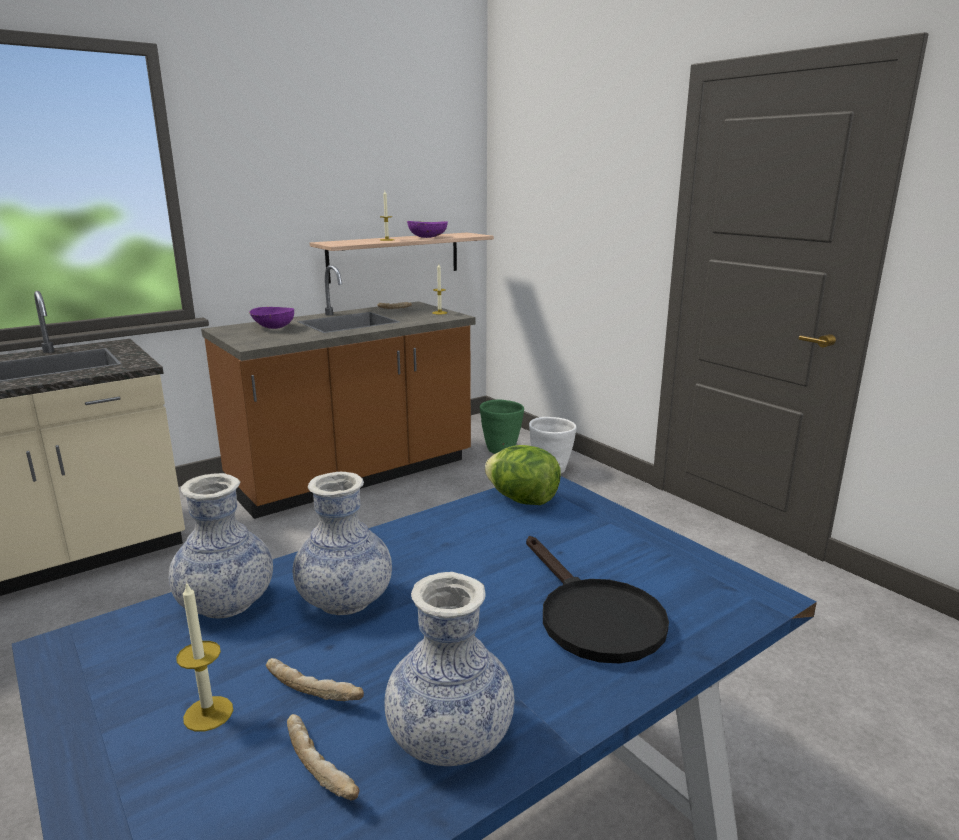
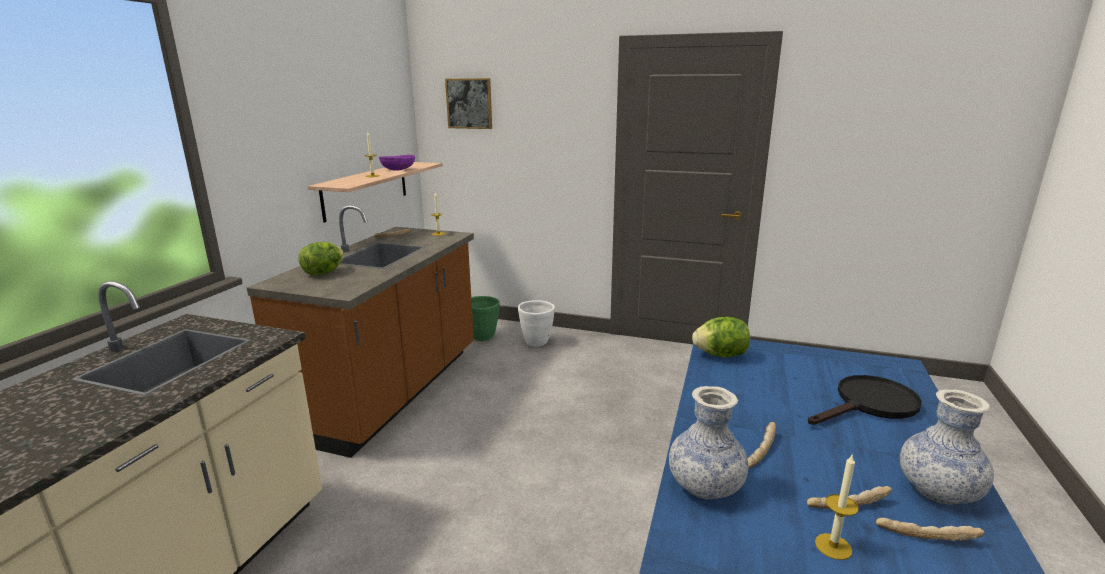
camera: 35 degrees left, 0 degrees up
purple bowl [249,307,294,329] -> lettuce [298,242,344,275]
vase [293,472,392,615] -> bread [748,422,776,468]
black frying pan [526,536,669,663] -> black frying pan turned 60 degrees counterclockwise [808,375,922,425]
none -> picture [445,78,492,129]

